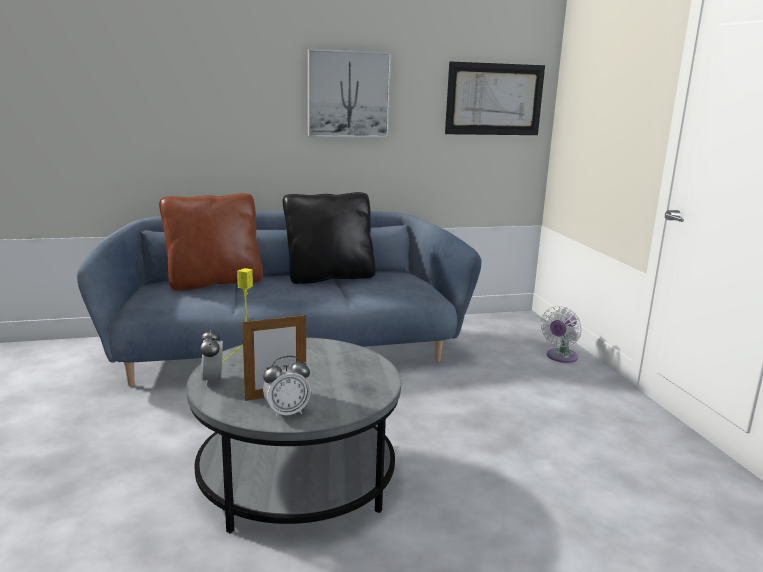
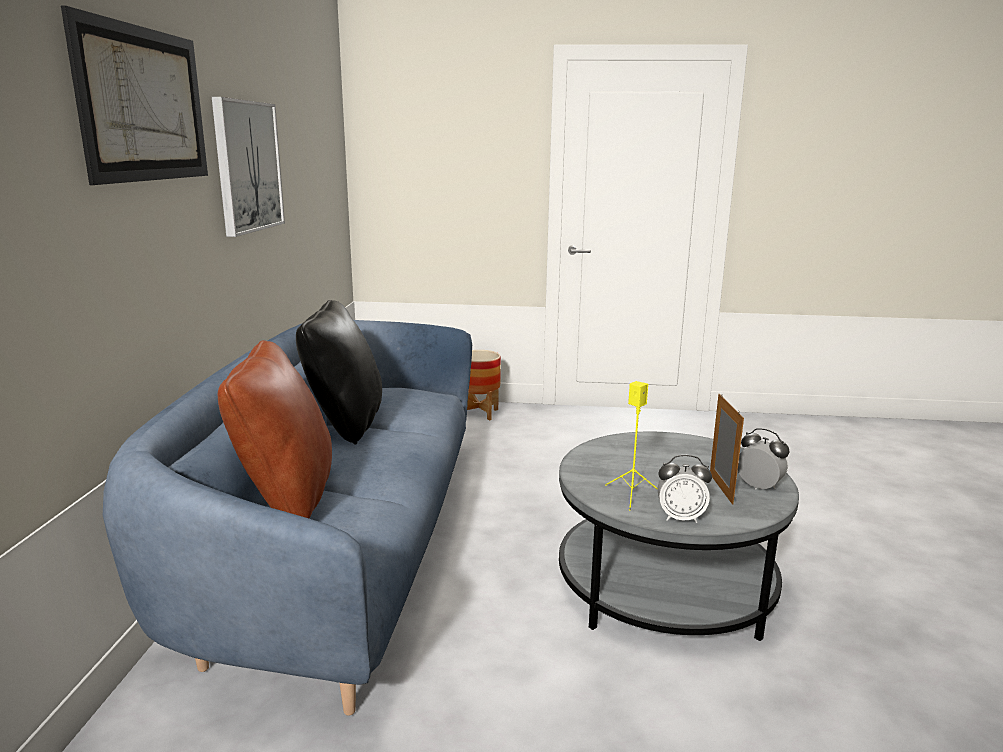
camera: 70 degrees left, 0 degrees up
alarm clock [263,356,311,419] -> alarm clock turned 45 degrees counterclockwise [738,428,789,489]
picture [445,61,545,135] -> picture moved to [61,5,208,185]
white fan [541,306,582,363] -> planter [467,350,501,420]

